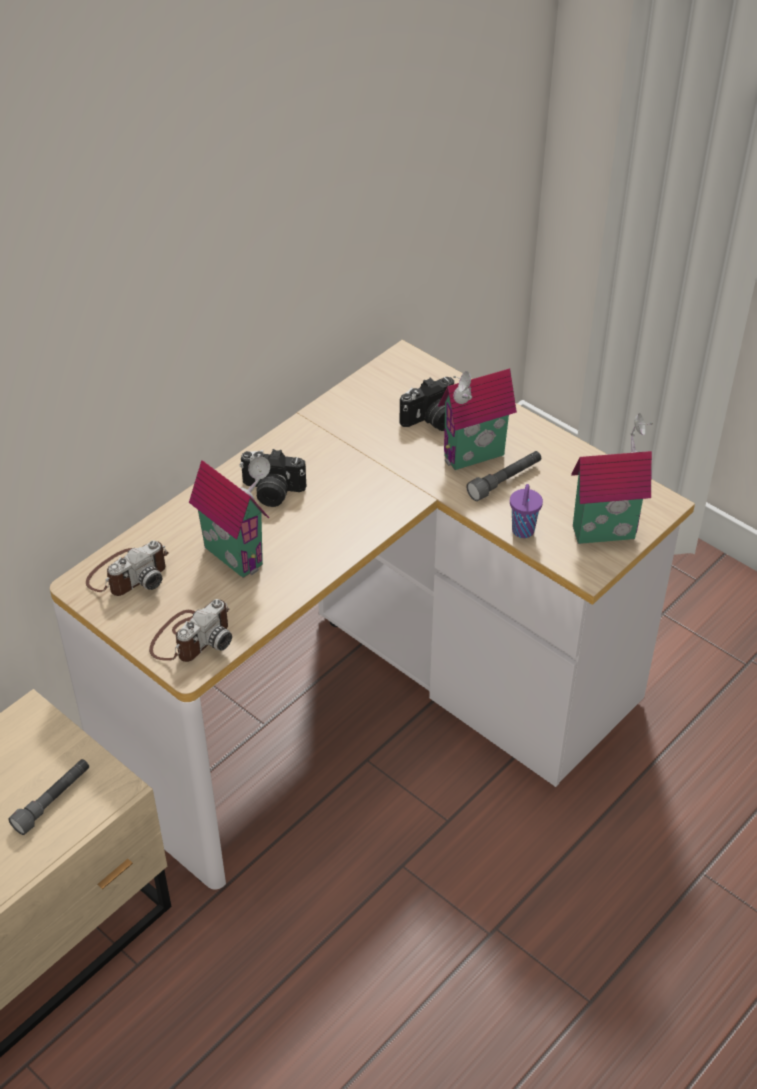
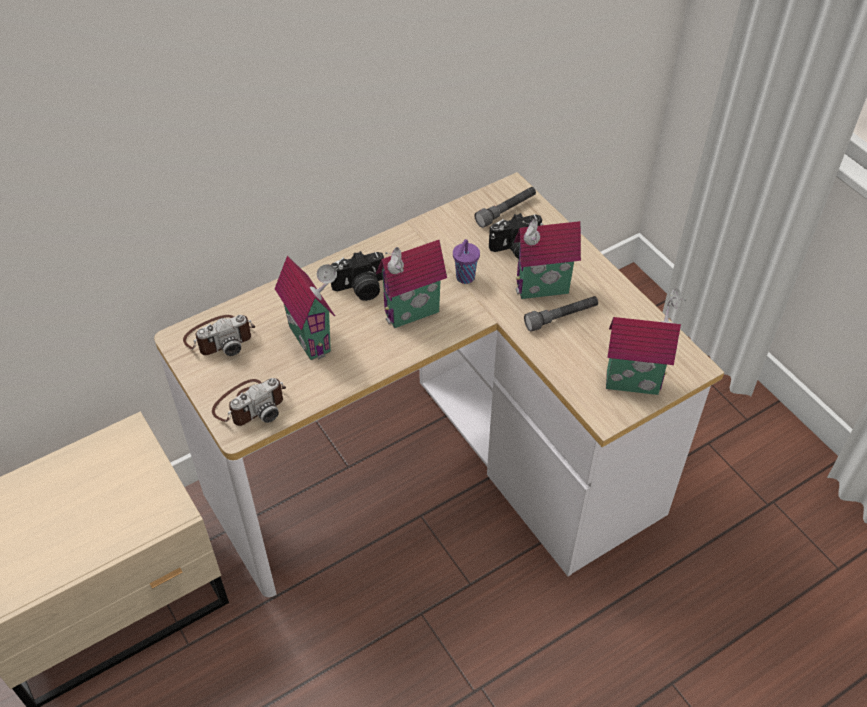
camera: 15 degrees right, 5 degrees up
grey flashlight [8,759,89,835] -> grey flashlight moved to [475,187,536,228]
camera [240,449,307,507] -> camera turned 45 degrees counterclockwise [331,251,384,301]
purple cup [510,484,543,538] -> purple cup moved to [453,239,480,284]
none -> toy house [376,240,447,328]

